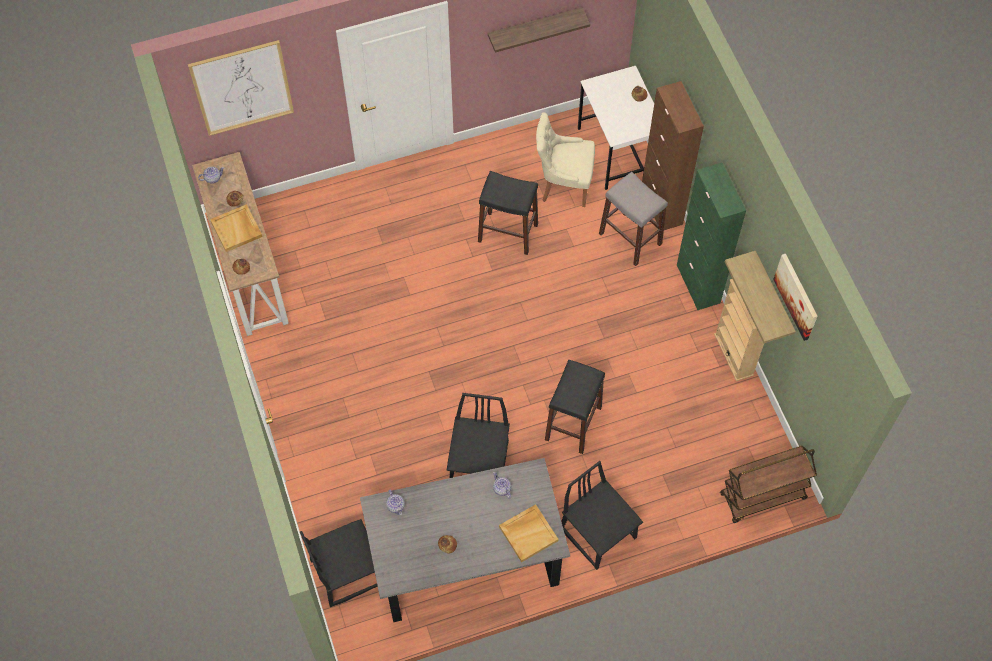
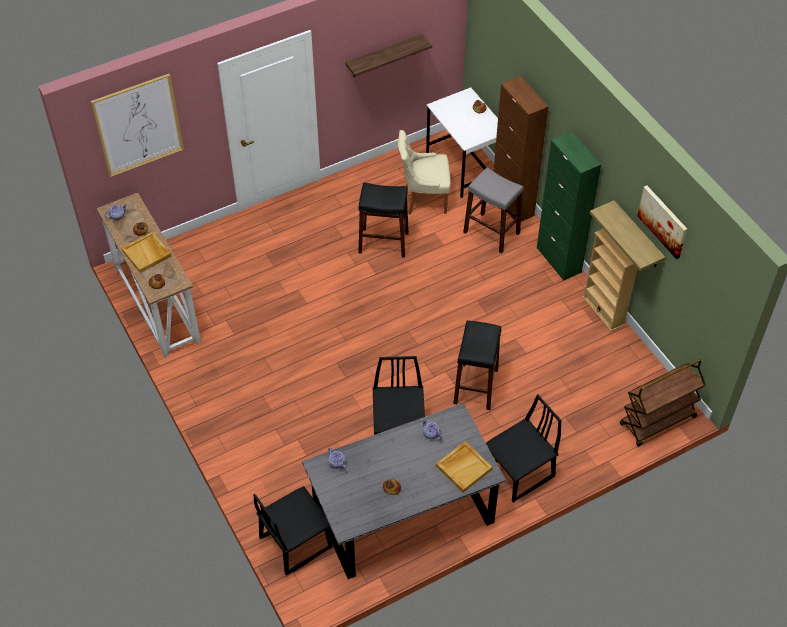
camera: 10 degrees left, 10 degrees down
black chair [561,461,643,570] -> black chair turned 105 degrees clockwise [486,394,562,503]

